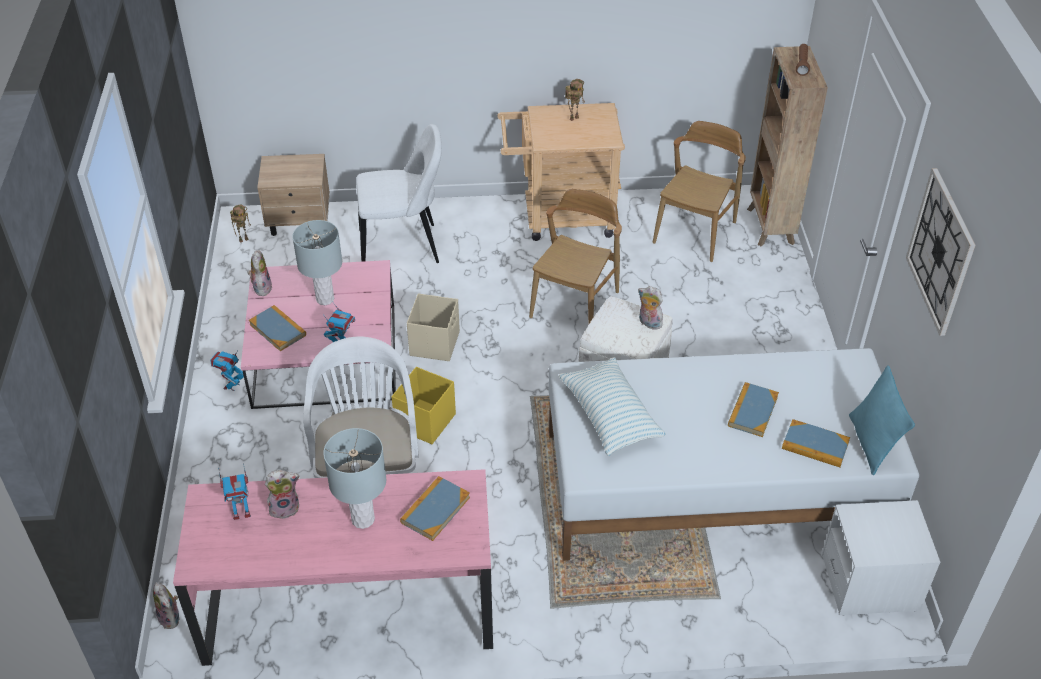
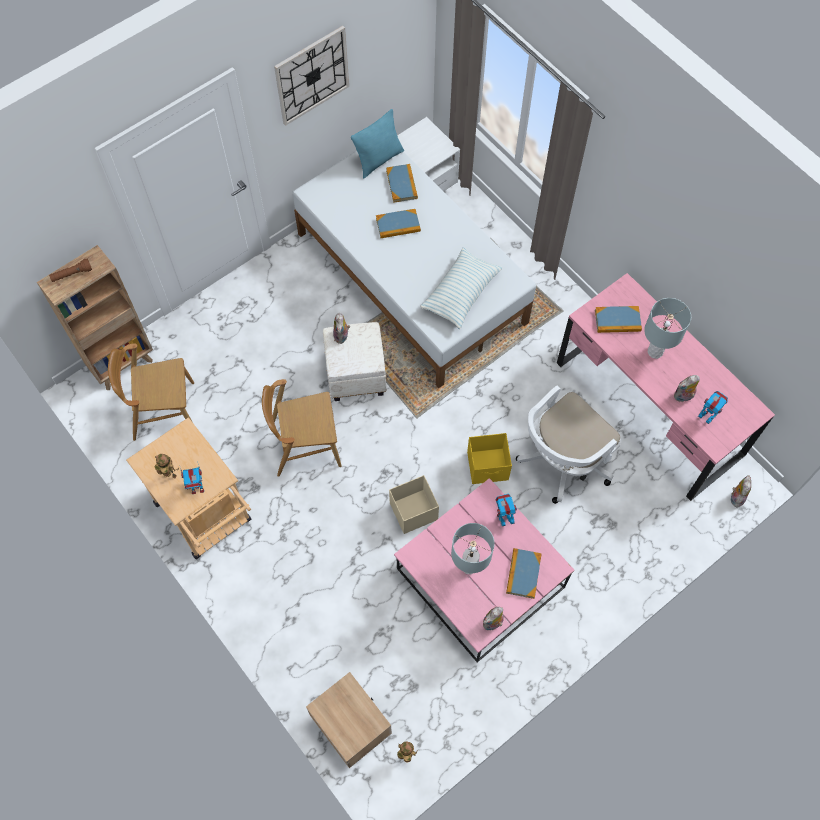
camera: 125 degrees left, 20 degrees up
toy robot [210,351,244,391] -> toy robot moved to [180,464,204,494]
plush toy [265,470,299,519] -> plush toy turned 60 degrees counterclockwise [674,375,700,402]
white chair [356,124,442,263] -> none

